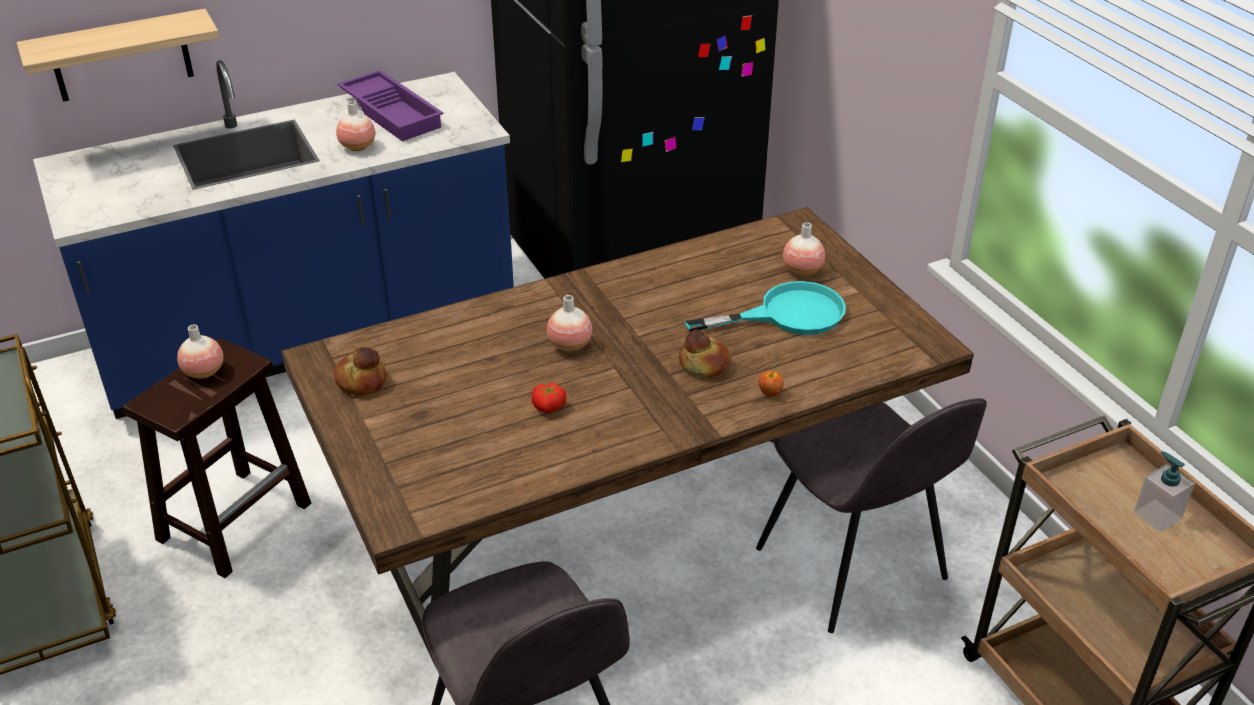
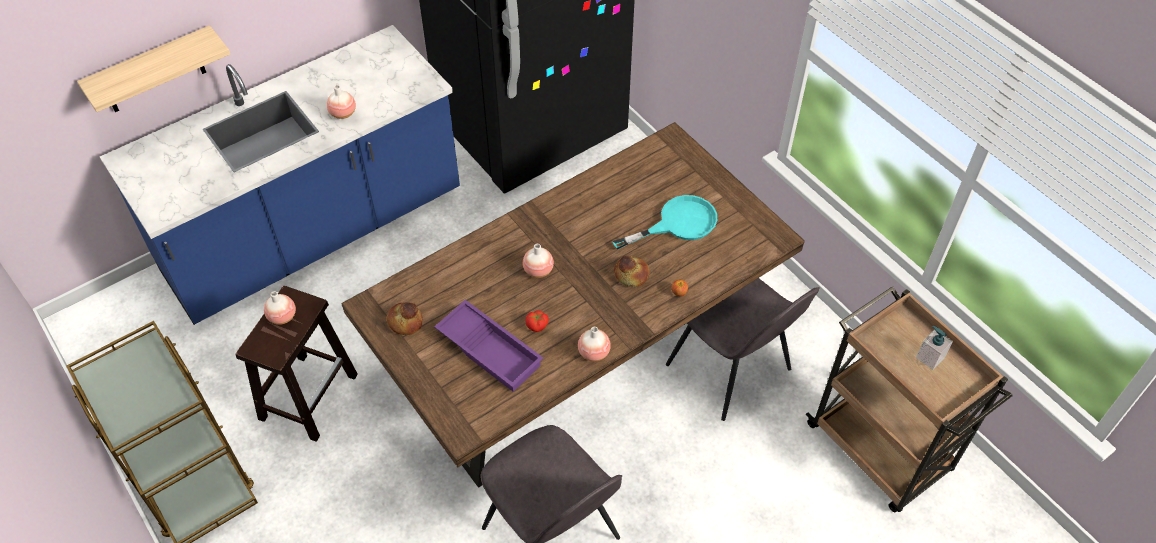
camera: 10 degrees left, 15 degrees up
purple tray [337,70,444,141] -> purple tray moved to [434,300,543,392]
vase [783,222,825,276] -> vase moved to [578,327,611,361]

